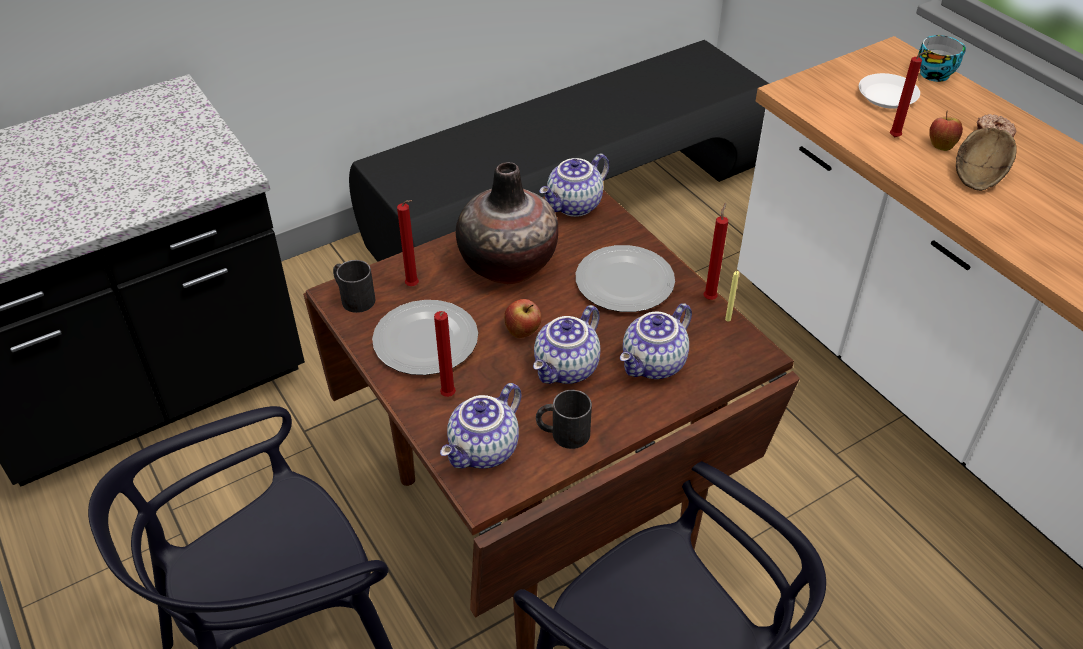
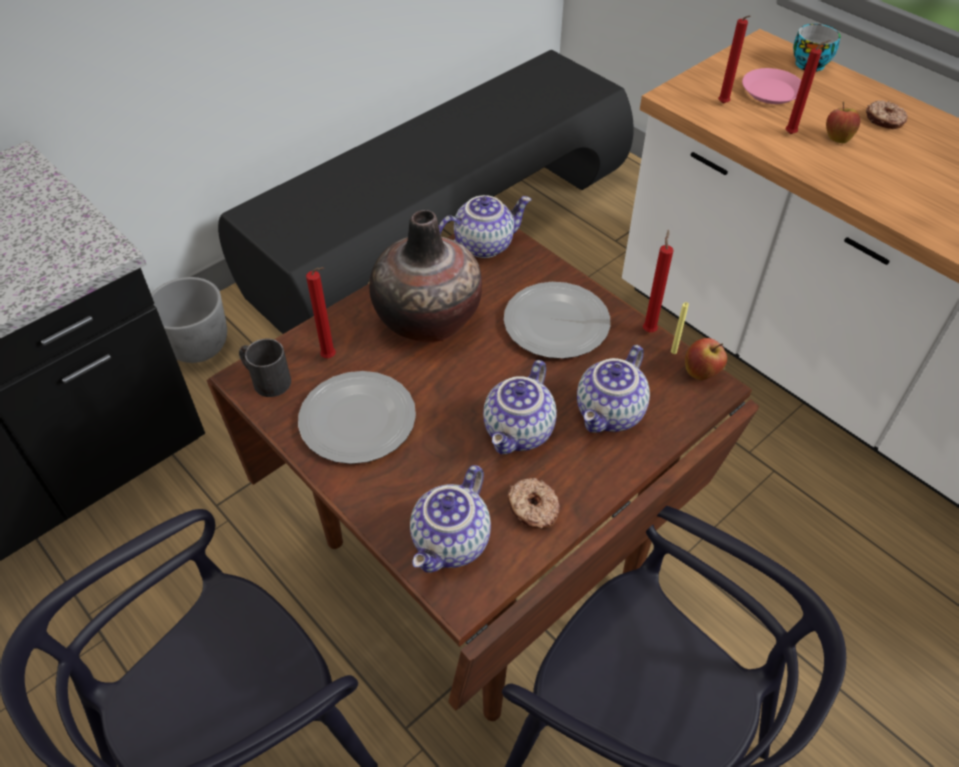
camera: 10 degrees left, 5 degrees up
red candle [434,311,456,397] -> red candle moved to [718,16,751,104]
apple [504,299,542,338] -> apple moved to [685,338,727,380]
black mug [536,390,592,449] -> donut [507,478,560,529]
teapot [539,153,609,217] -> teapot turned 150 degrees counterclockwise [439,195,532,258]
white plate [859,73,920,109] -> pink plate [742,68,801,104]
brown bowl [956,128,1017,191] -> none
none -> grey planter [151,277,227,363]

